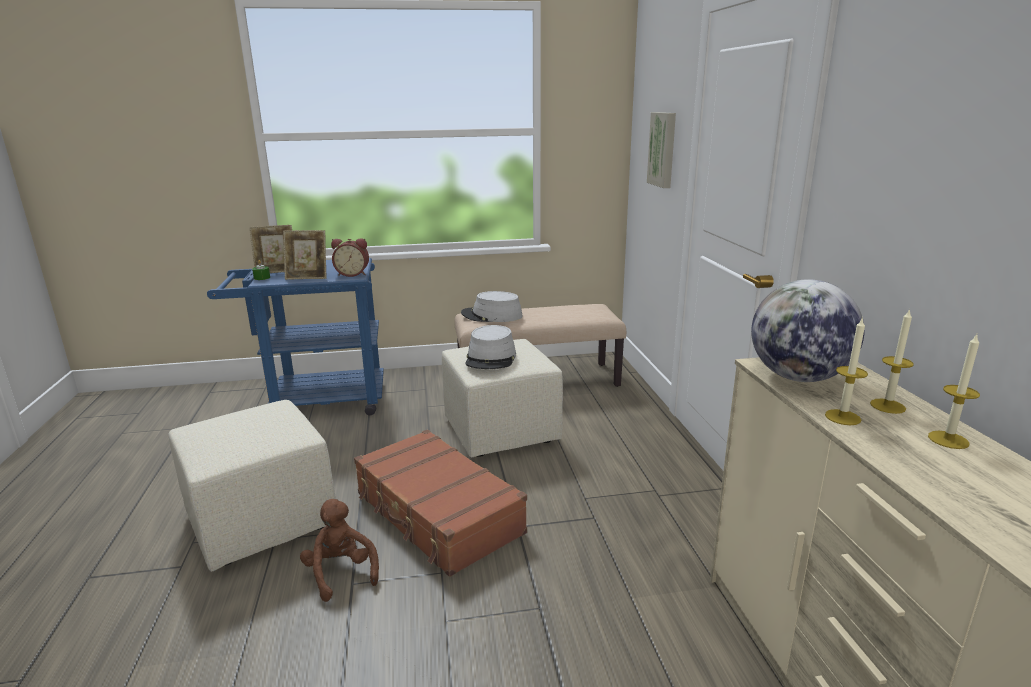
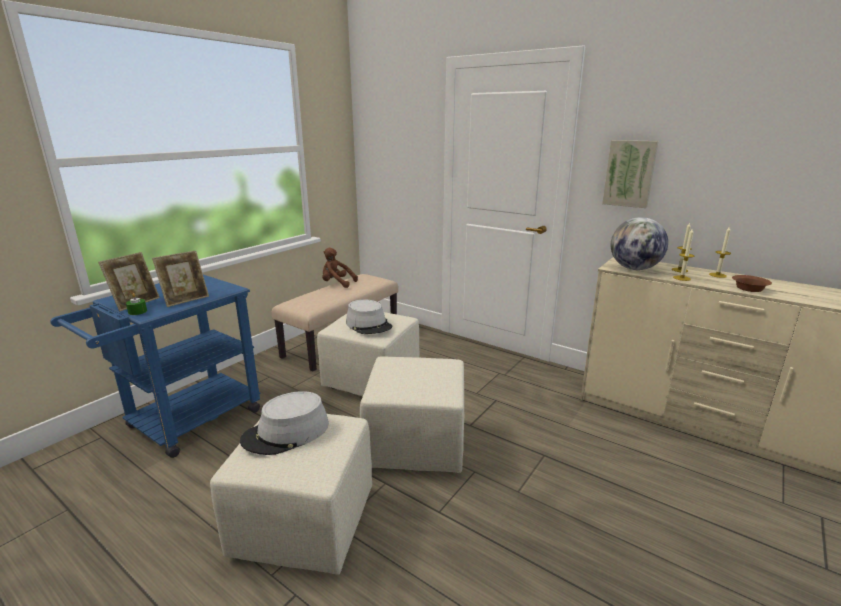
camera: 45 degrees left, 0 degrees up
brown plush toy [300,499,379,602] -> brown plush toy moved to [322,248,358,288]
alarm clock [331,238,369,277] -> none
brown suitcase [354,429,527,577] -> beige ottoman [360,357,464,473]
grey hat [461,291,523,322] -> grey hat moved to [240,391,329,455]
picture [647,112,676,188] -> picture moved to [602,140,659,208]
none -> brown bowl [732,275,772,292]

